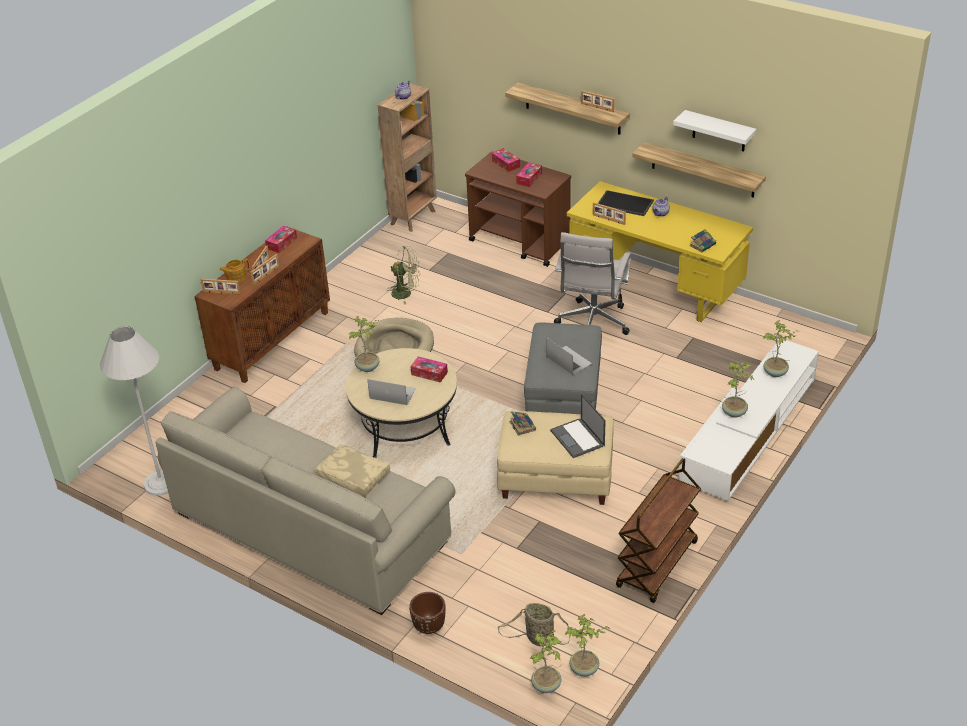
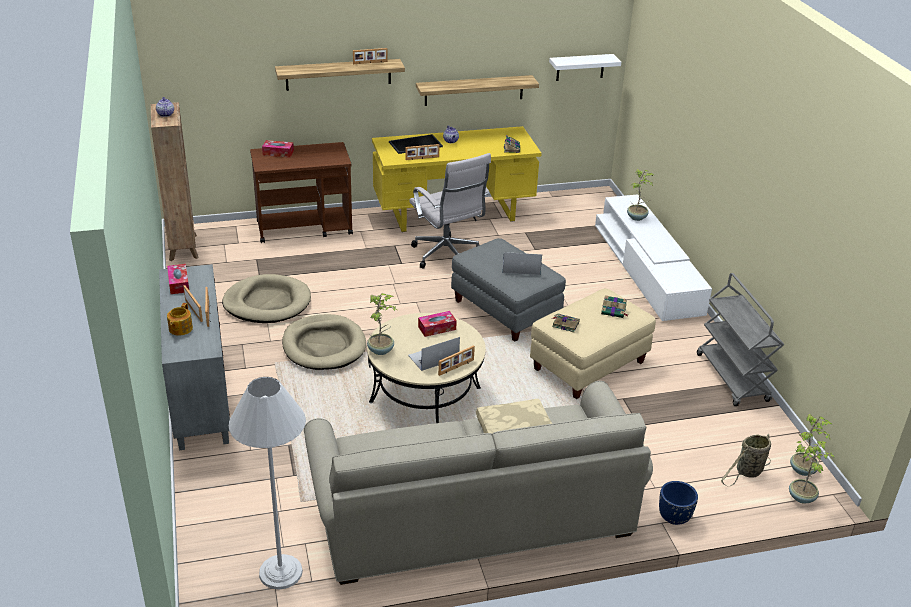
camera: 50 degrees left, 5 degrees down
brown cabinet [195,226,330,383] -> grey cabinet [159,264,230,450]
picture frame [201,279,240,294] -> picture frame moved to [438,345,475,376]
green fan [387,246,420,304] -> beige dog bed [222,274,311,323]
brown planter [409,592,446,634] -> blue planter [659,481,698,525]
tissue box [516,162,542,187] -> none
laptop [550,394,606,458] -> book [601,295,627,318]
brown cart [616,458,701,603] -> grey cart [697,273,784,406]
white shelf [673,110,756,152] -> white shelf moved to [549,54,621,81]
potted plant [722,361,754,418] -> none

